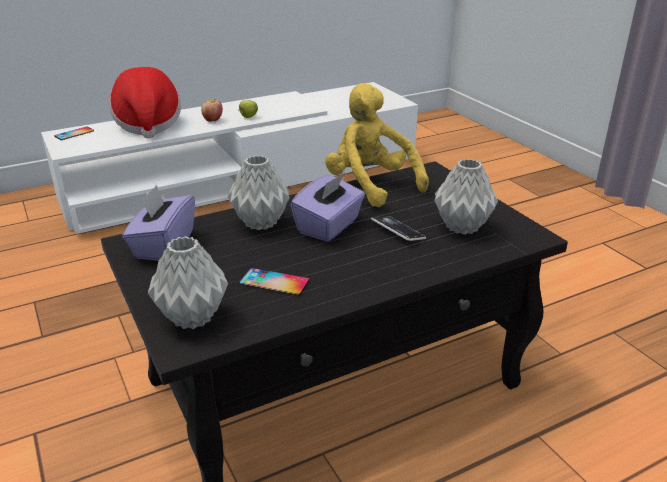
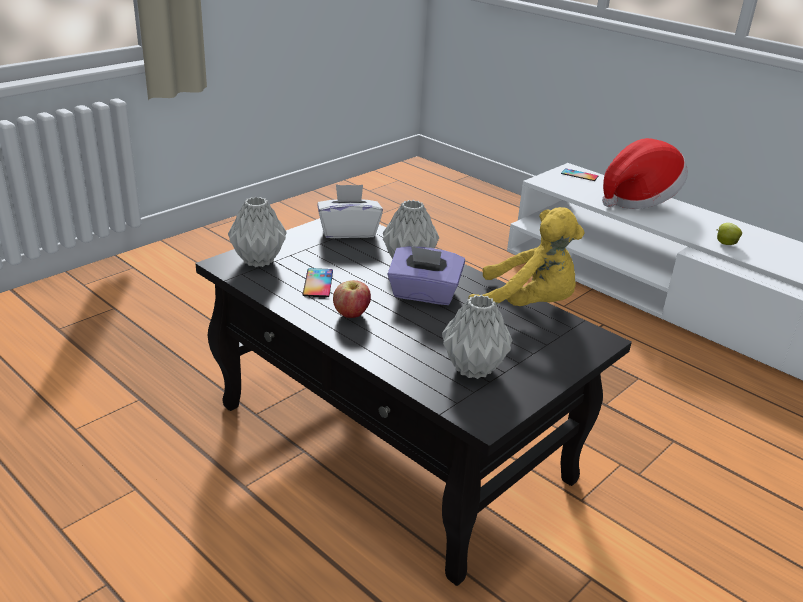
camera: 70 degrees right, 0 degrees up
purple tissue box [123,185,195,261] -> white tissue box [317,184,383,238]
apple [201,98,223,122] -> apple moved to [333,280,371,318]
yellow plush toy [325,83,429,207] -> yellow plush toy turned 75 degrees clockwise [468,207,585,306]
phone [371,216,426,241] -> none

